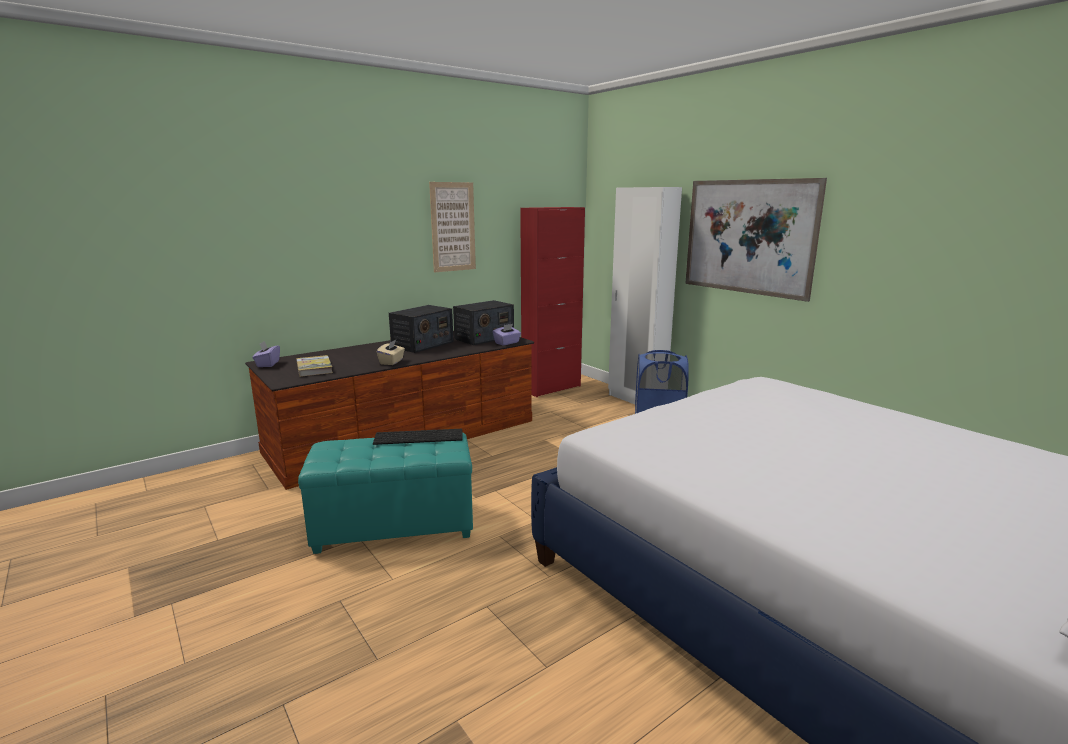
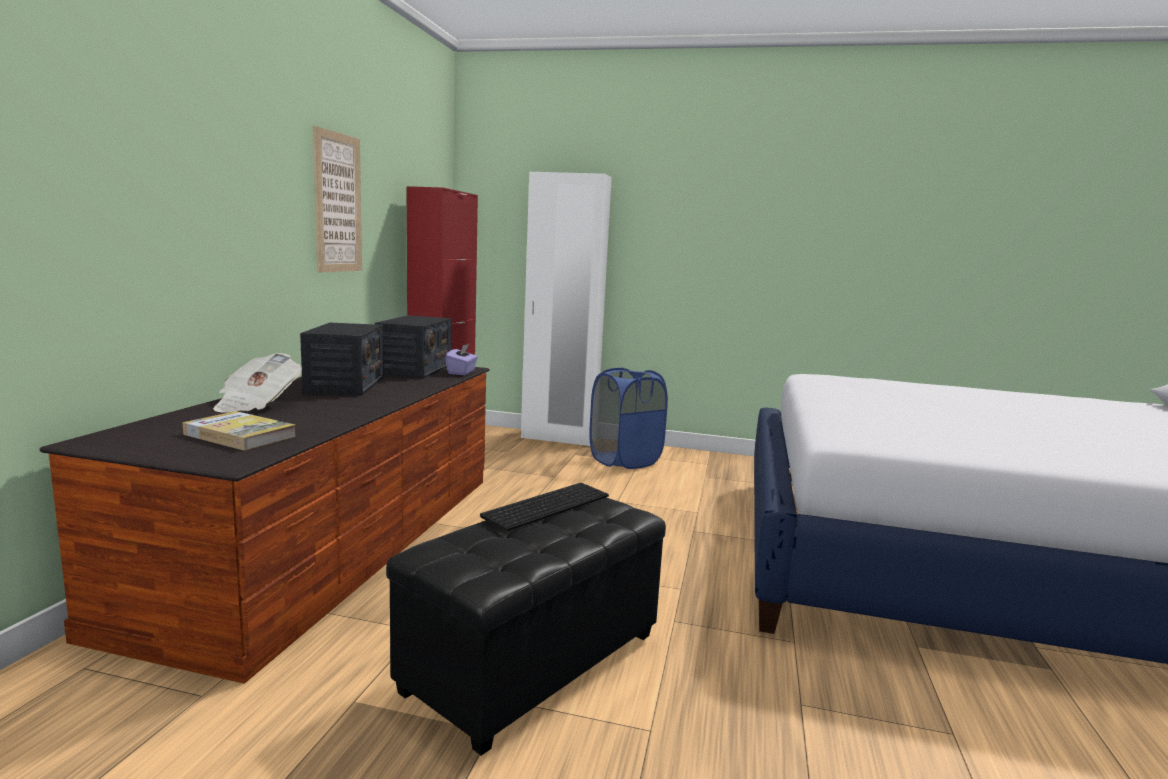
camera: 40 degrees left, 5 degrees down
purple tissue box [252,341,280,367] -> none
turquoise ottoman [298,433,473,554] -> black ottoman [386,498,666,756]
beige tissue box [377,340,405,365] -> none
picture [685,178,827,302] -> none
none -> newspaper [213,353,302,413]

